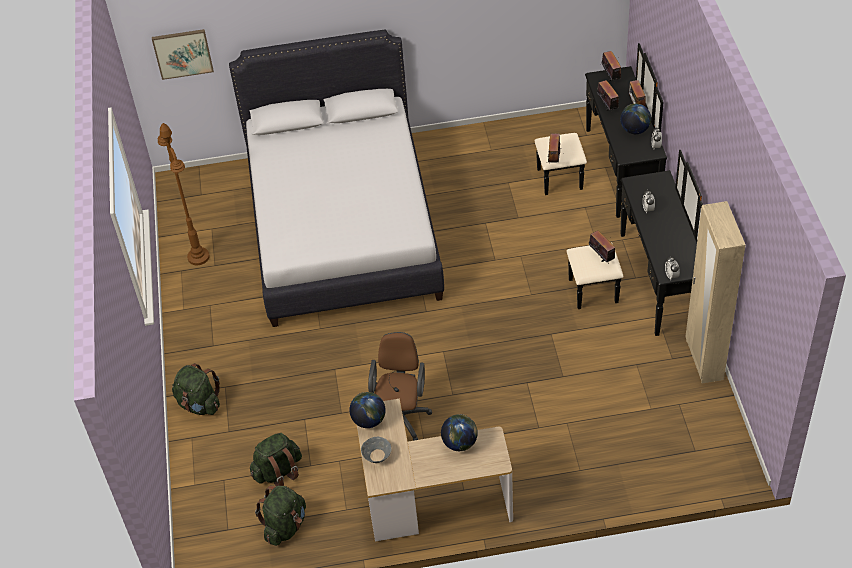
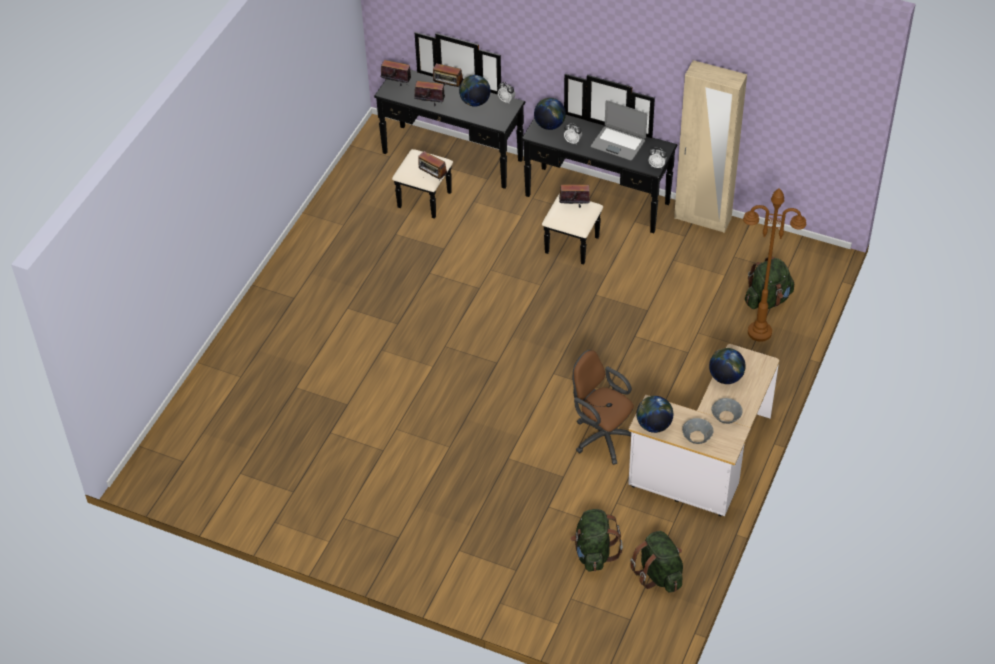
camera: 60 degrees left, 0 degrees up
picture [152,29,214,80] -> none
brown floor lamp [158,123,210,265] -> brown floor lamp moved to [743,188,806,342]
green backpack [172,363,220,415] -> green backpack moved to [745,257,794,309]
white bed [229,30,444,327] -> none
none -> globe [534,98,566,130]
none -> laptop [591,100,647,160]
none -> grey bowl [711,398,742,424]

